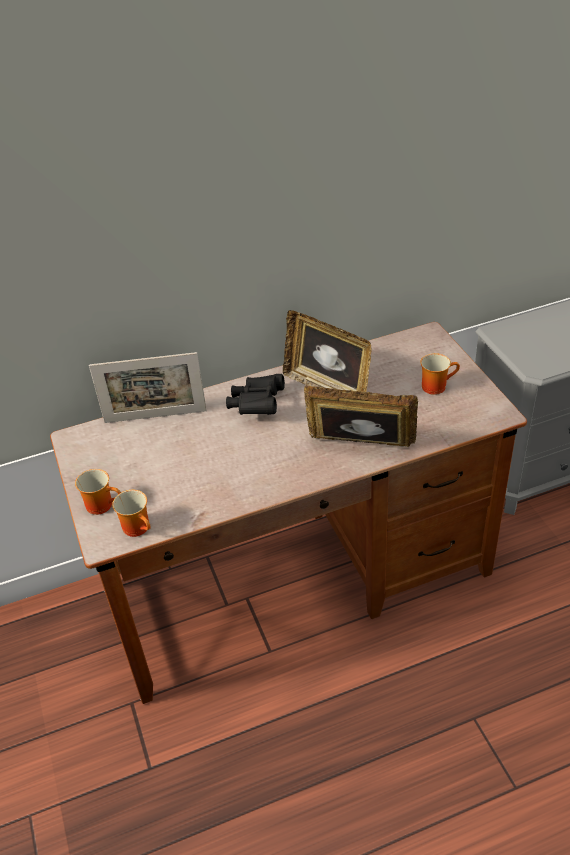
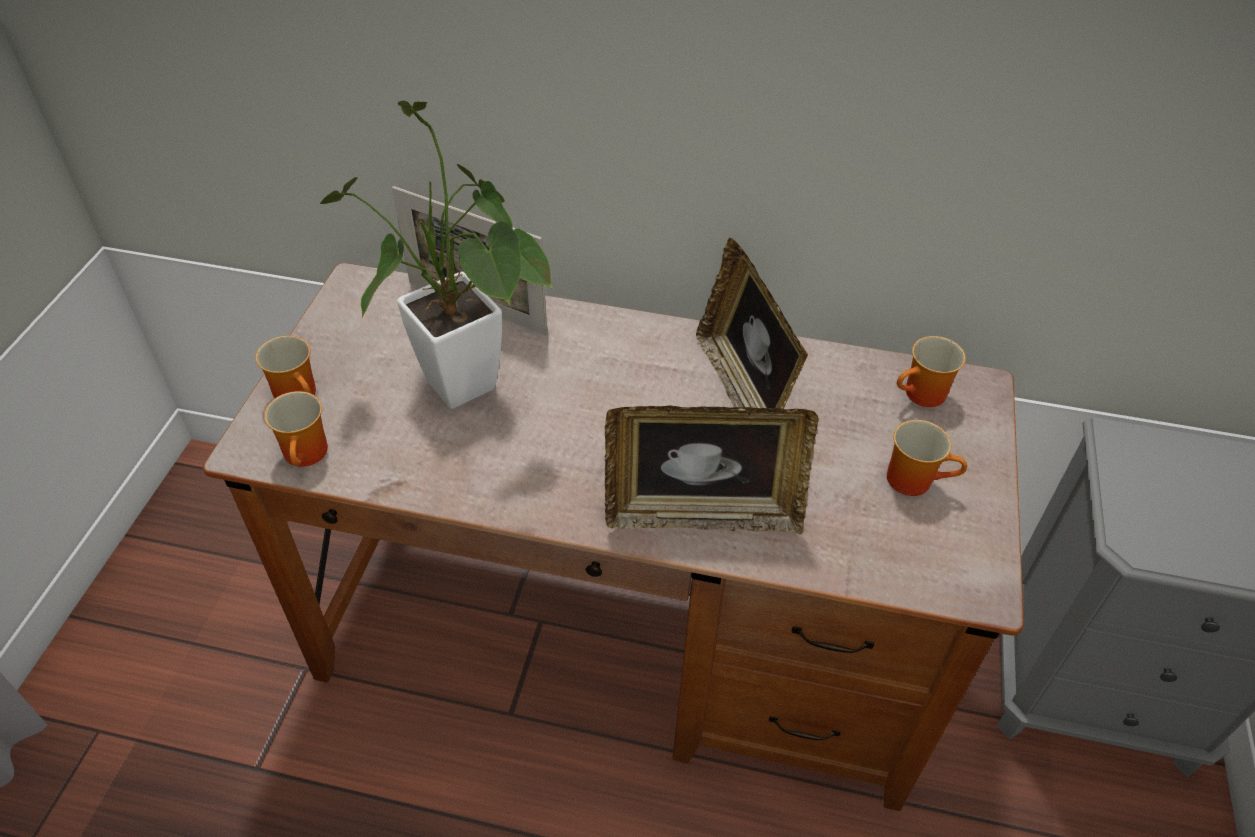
camera: 30 degrees right, 5 degrees up
black binoculars [226,374,285,415] -> none
picture frame [304,385,418,447] -> picture frame turned 135 degrees clockwise [605,405,818,534]
none -> potted plant [320,101,554,409]
none -> mug [897,336,966,407]

